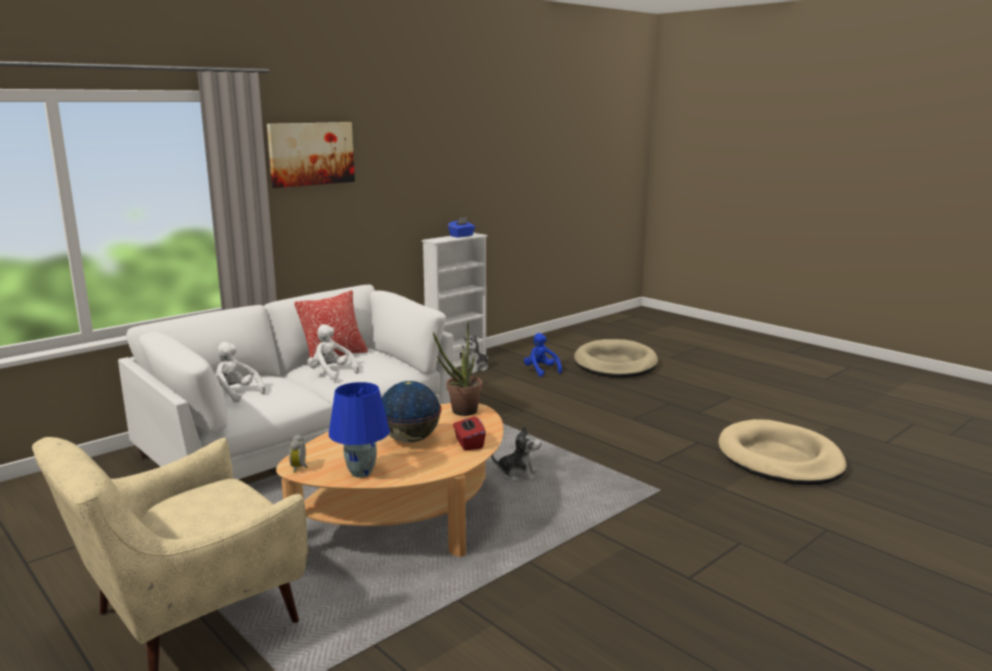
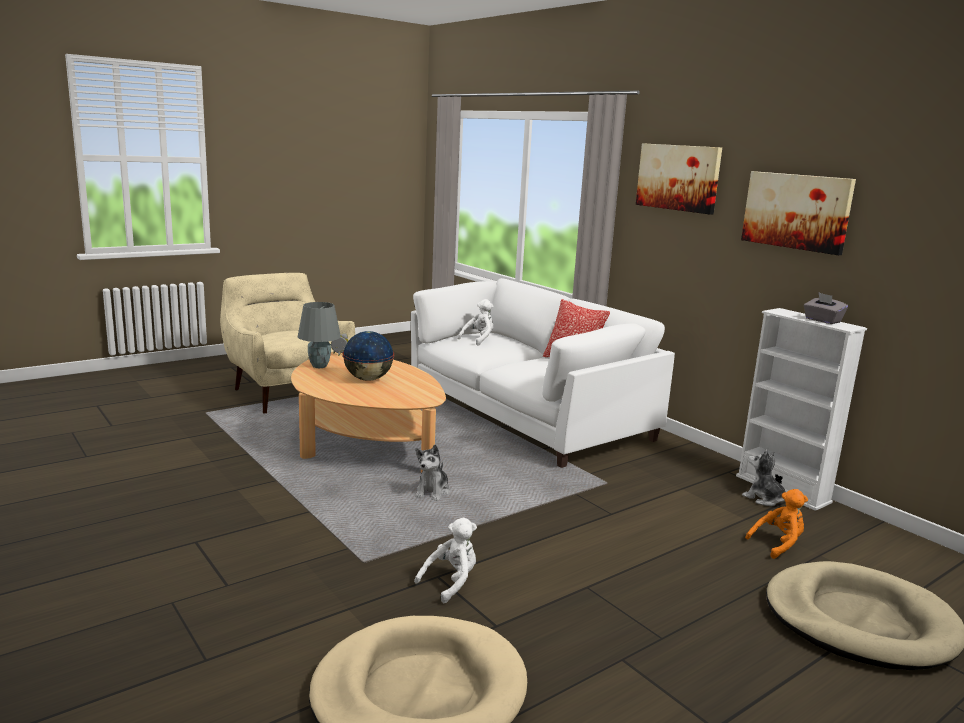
camera: 95 degrees right, 0 degrees up
white plush toy [307,324,359,380] -> white plush toy moved to [414,518,477,603]
blue table lamp [329,382,390,478] -> grey table lamp [298,302,341,368]
potted plant [433,324,483,416] -> none
blue tissue box [448,217,475,238] -> grey tissue box [804,293,848,324]
red tissue box [453,413,486,451] -> none
blue plush toy [524,333,562,377] -> orange plush toy [745,489,808,559]
none -> picture [741,171,856,255]

